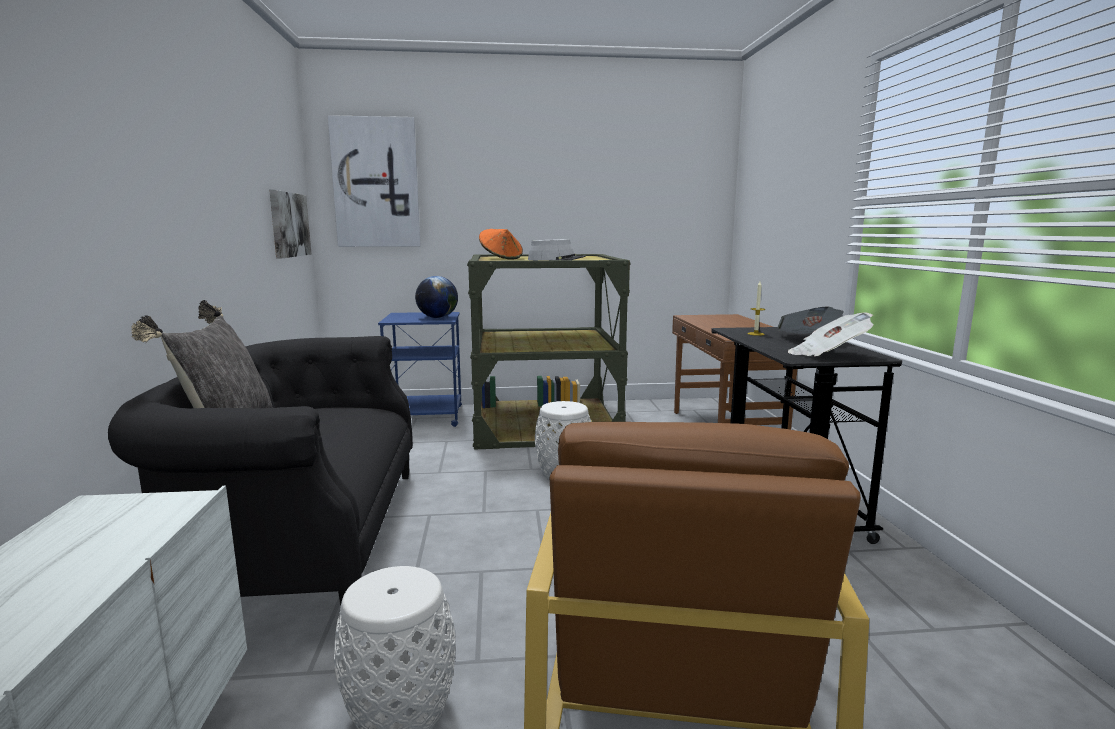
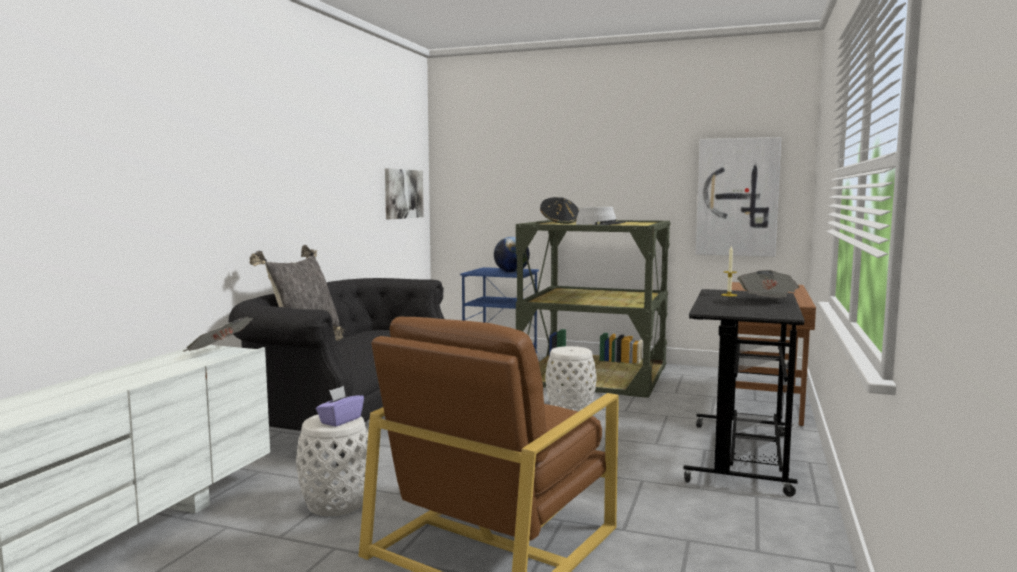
camera: 25 degrees right, 5 degrees down
picture [328,115,421,247] -> picture moved to [696,137,781,257]
orange hat [479,229,523,260] -> black hat [540,197,579,224]
newspaper [788,312,873,356] -> newspaper moved to [184,316,253,351]
none -> purple tissue box [316,386,364,427]

